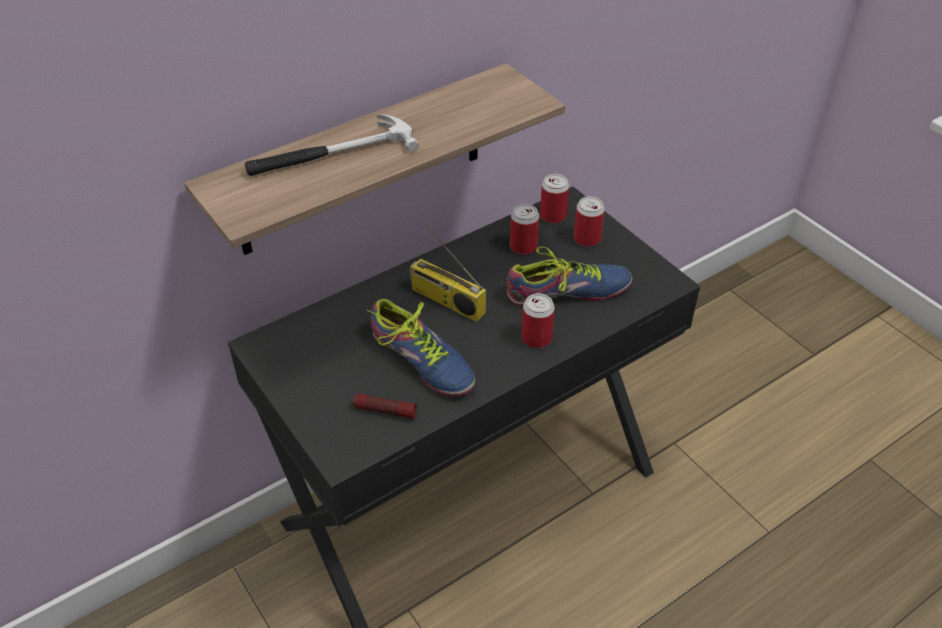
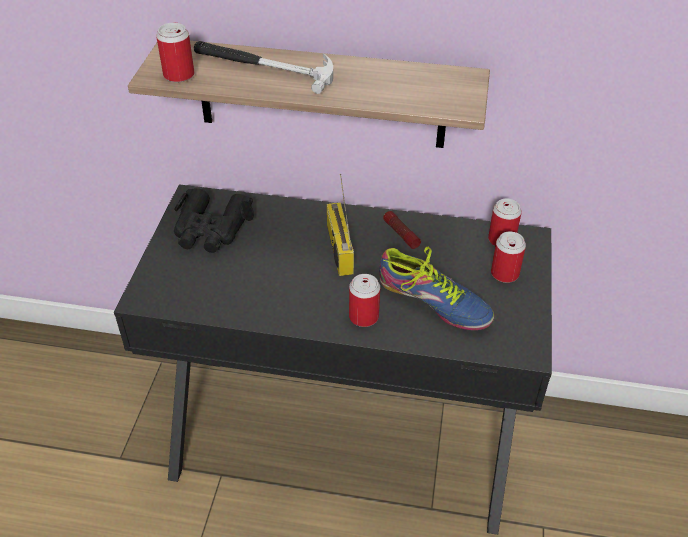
camera: 45 degrees right, 0 degrees up
flashlight [353,394,417,419] -> flashlight moved to [383,211,421,249]
shoe [367,299,475,396] -> none
can [510,204,539,255] -> can moved to [156,23,194,82]
none -> black binoculars [174,188,254,253]

